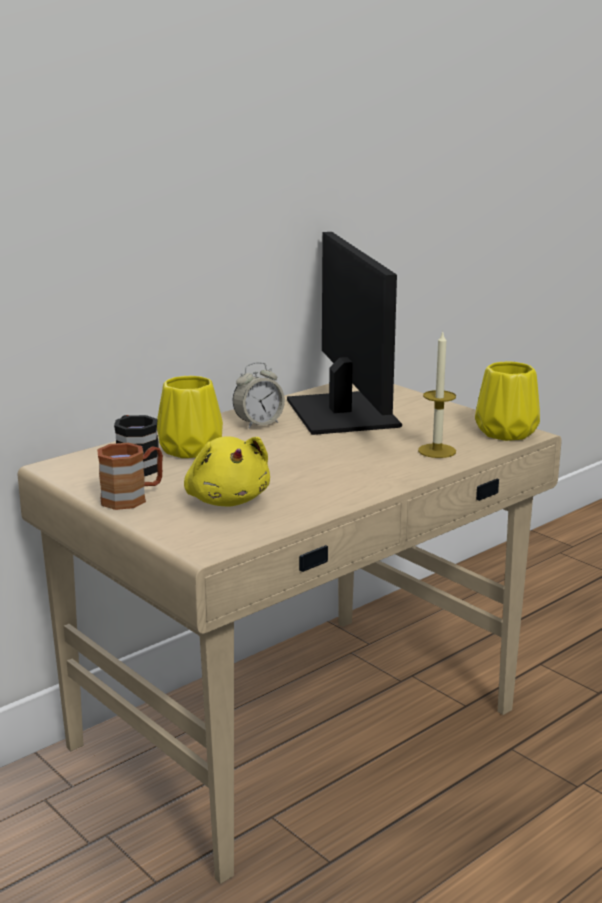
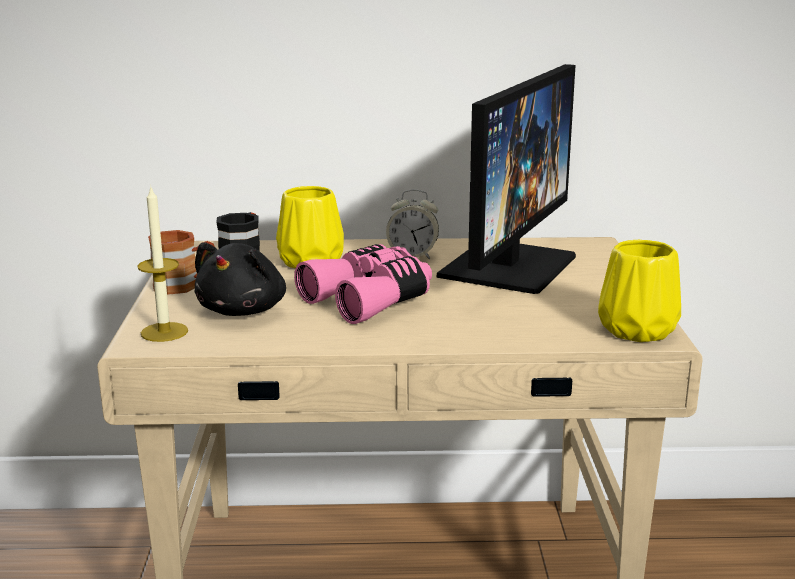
camera: 40 degrees right, 0 degrees up
yellow plush toy [184,436,270,507] -> black plush toy [195,242,286,316]
candle [418,330,456,458] -> candle moved to [137,187,188,342]
none -> pink binoculars [294,244,432,324]

